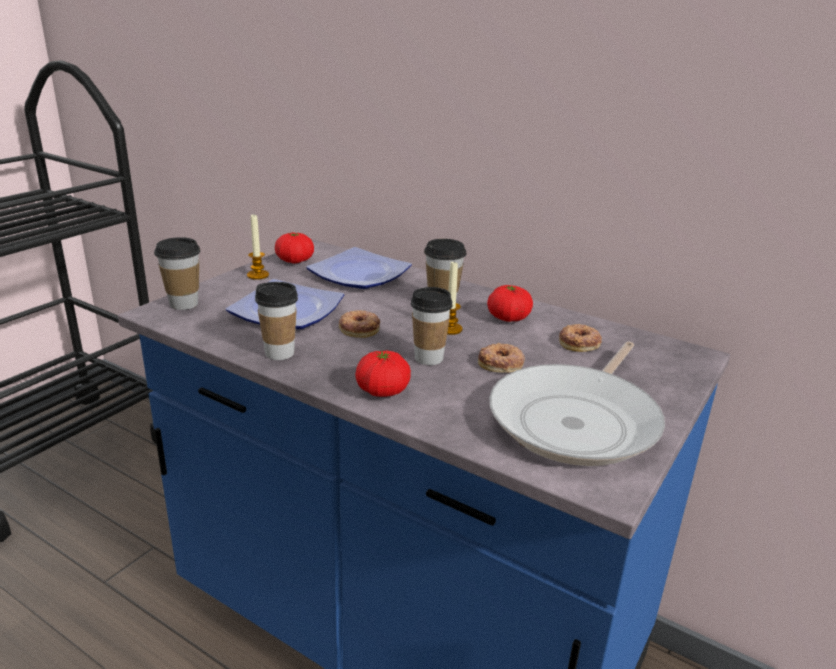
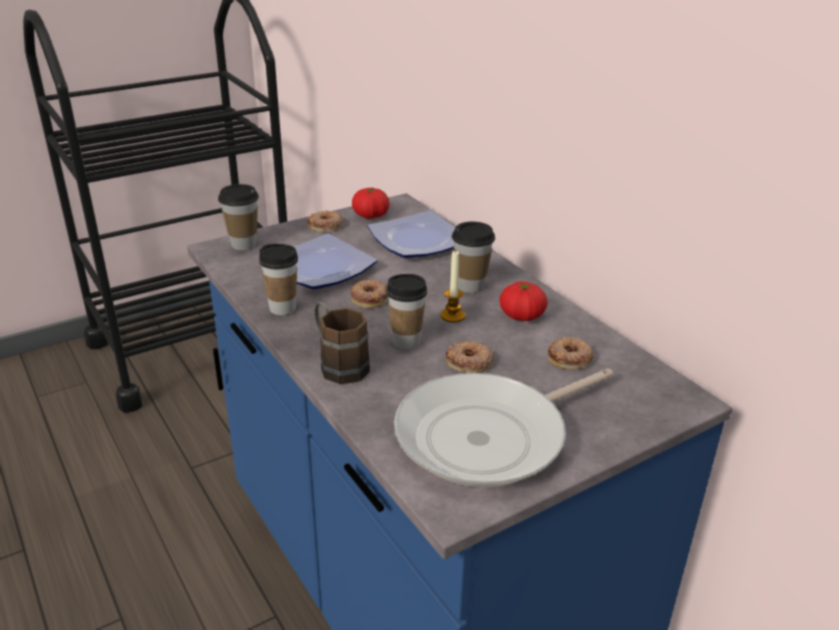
camera: 25 degrees right, 5 degrees up
candle [247,215,269,280] -> donut [307,210,344,232]
tomato [355,350,411,397] -> brown mug [314,302,370,384]

